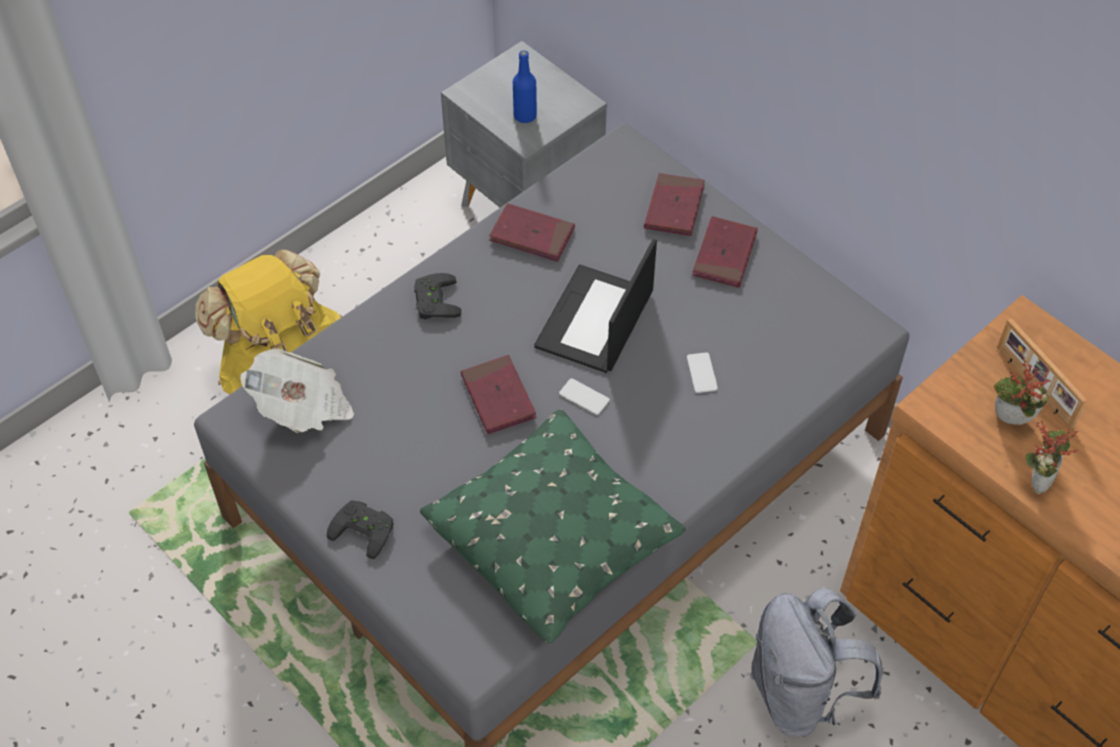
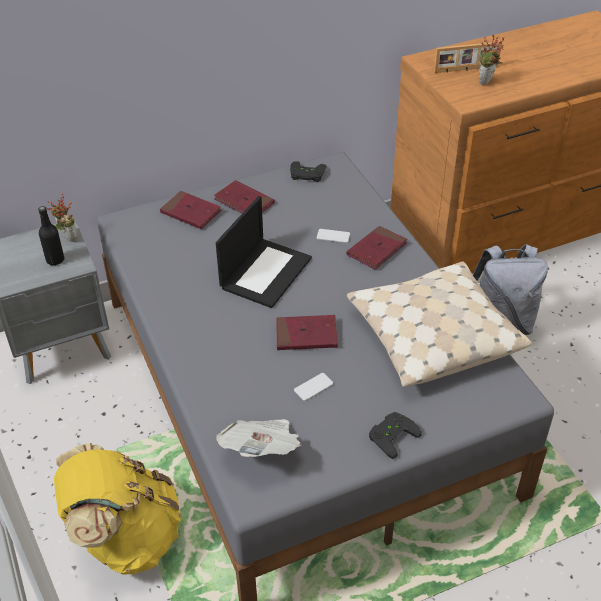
camera: 70 degrees left, 10 degrees down
black game controller [414,273,461,320] -> black game controller moved to [290,161,326,182]
green pillow [420,409,686,644] -> beige pillow [347,261,532,387]
red book [489,203,575,262] -> red book moved to [347,226,407,269]
blue bottle [513,50,537,123] -> black bottle [38,206,64,265]
laptop [534,239,657,373] -> laptop turned 105 degrees counterclockwise [216,196,312,308]
phone [559,378,610,415] -> phone moved to [294,373,333,401]
potted plant [1025,421,1078,494] -> potted plant moved to [46,193,77,242]

